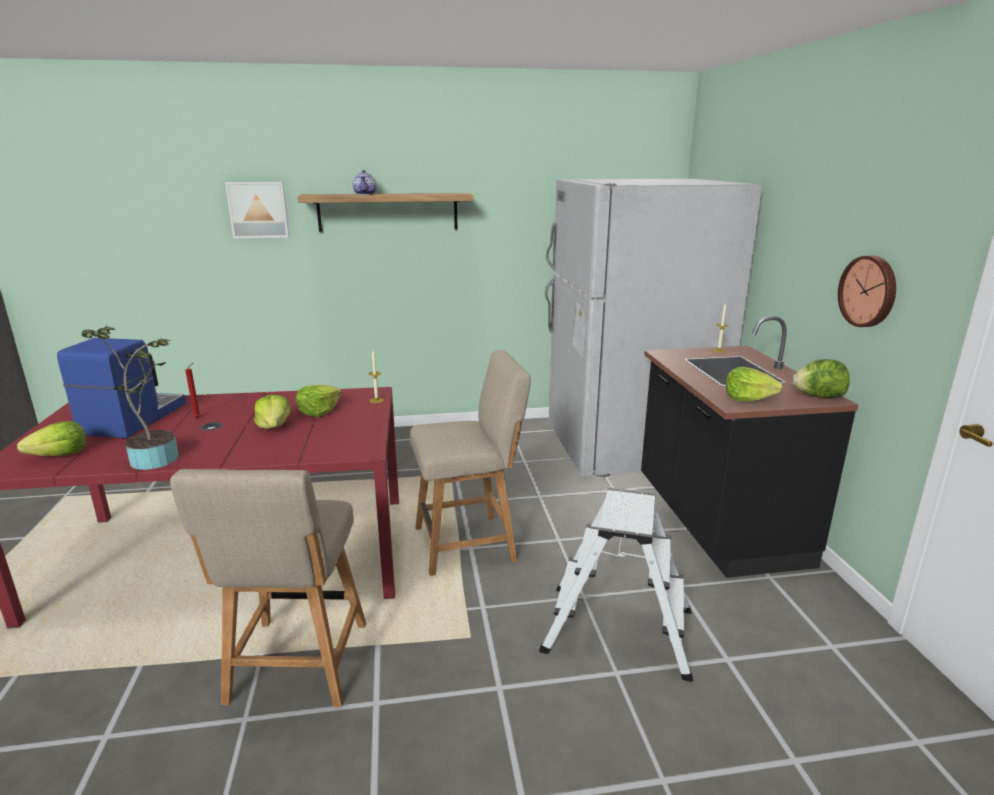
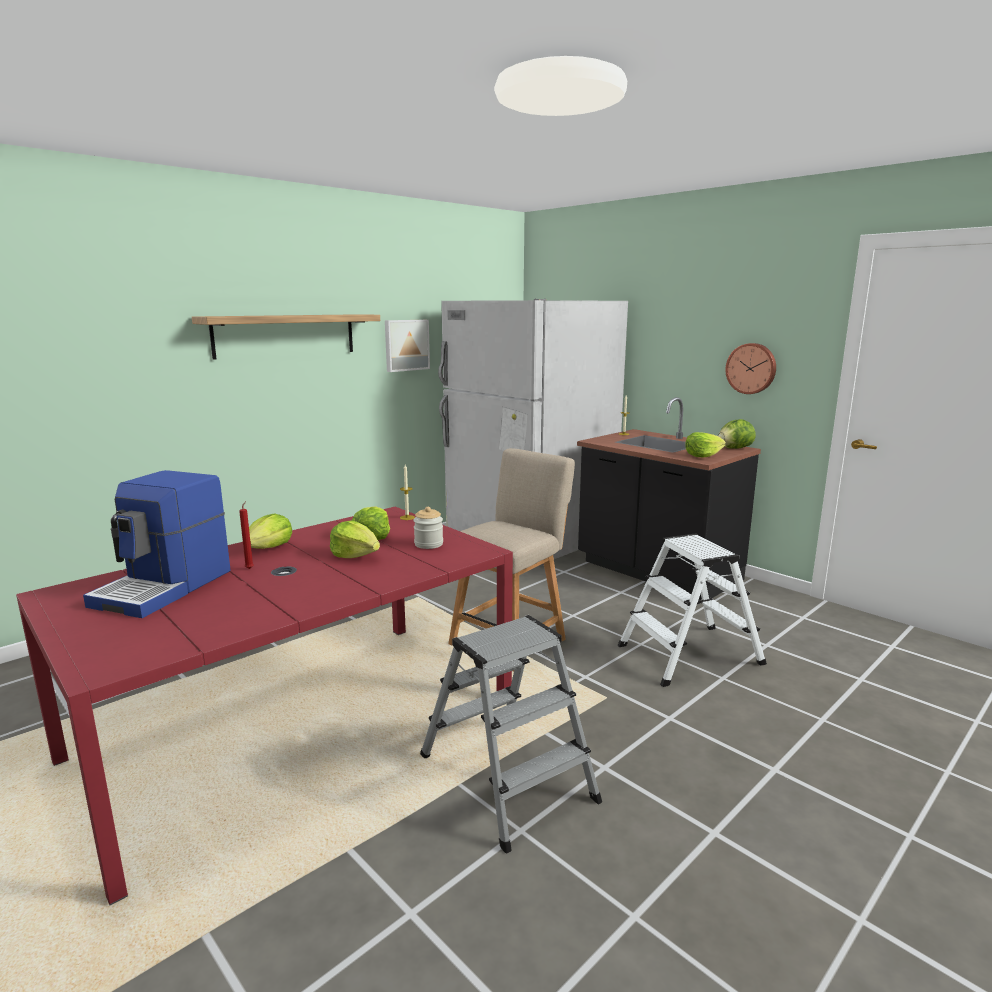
camera: 35 degrees left, 5 degrees down
lettuce [17,421,86,456] -> lettuce moved to [249,513,292,549]
coffee machine [57,338,186,438] -> coffee machine turned 135 degrees counterclockwise [83,470,231,618]
potted plant [81,326,179,470] -> none
beige chair [170,469,366,707] -> grey step ladder [420,615,602,853]
picture [225,182,289,238] -> picture moved to [385,320,430,372]
teapot [353,170,377,195] -> none
none -> jar [413,507,443,549]

